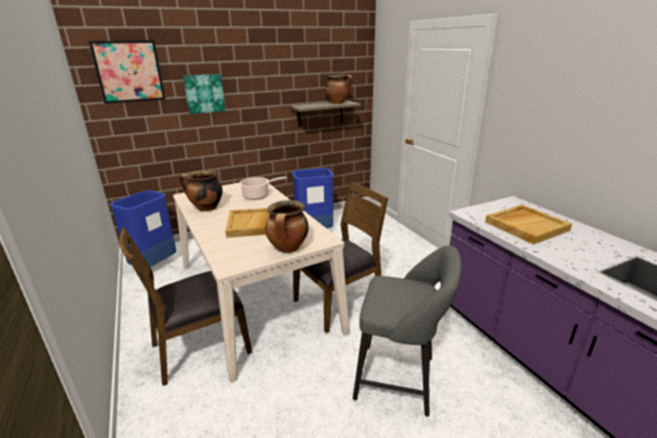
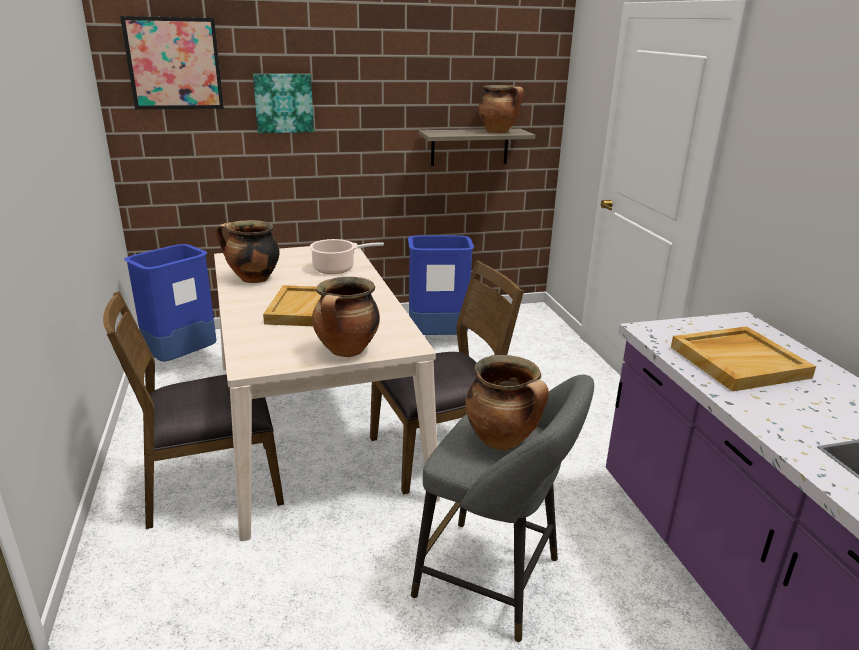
camera: 10 degrees right, 0 degrees up
none -> cooking pot [465,355,549,450]

